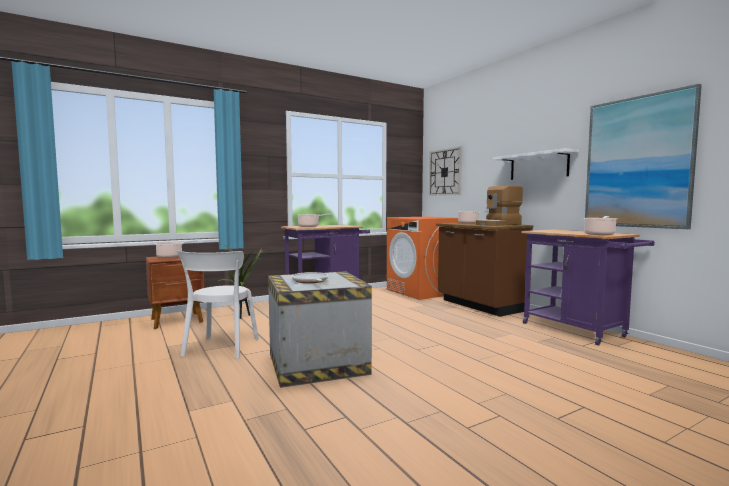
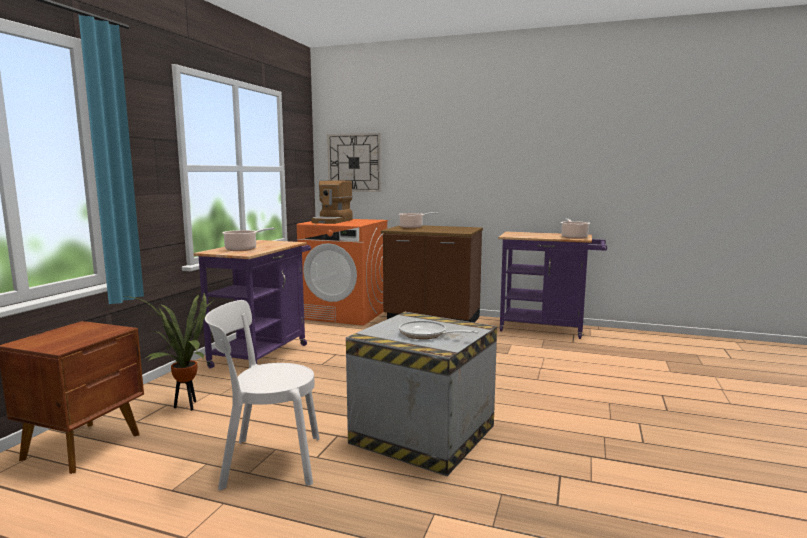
camera: 40 degrees left, 5 degrees up
cooking pot [155,240,198,258] -> none
white chair [177,250,259,359] -> white chair turned 120 degrees clockwise [205,300,320,490]
coffee machine [476,186,523,226] -> coffee machine moved to [312,181,353,224]
white shelf [493,148,579,180] -> none
picture [585,84,702,229] -> none

